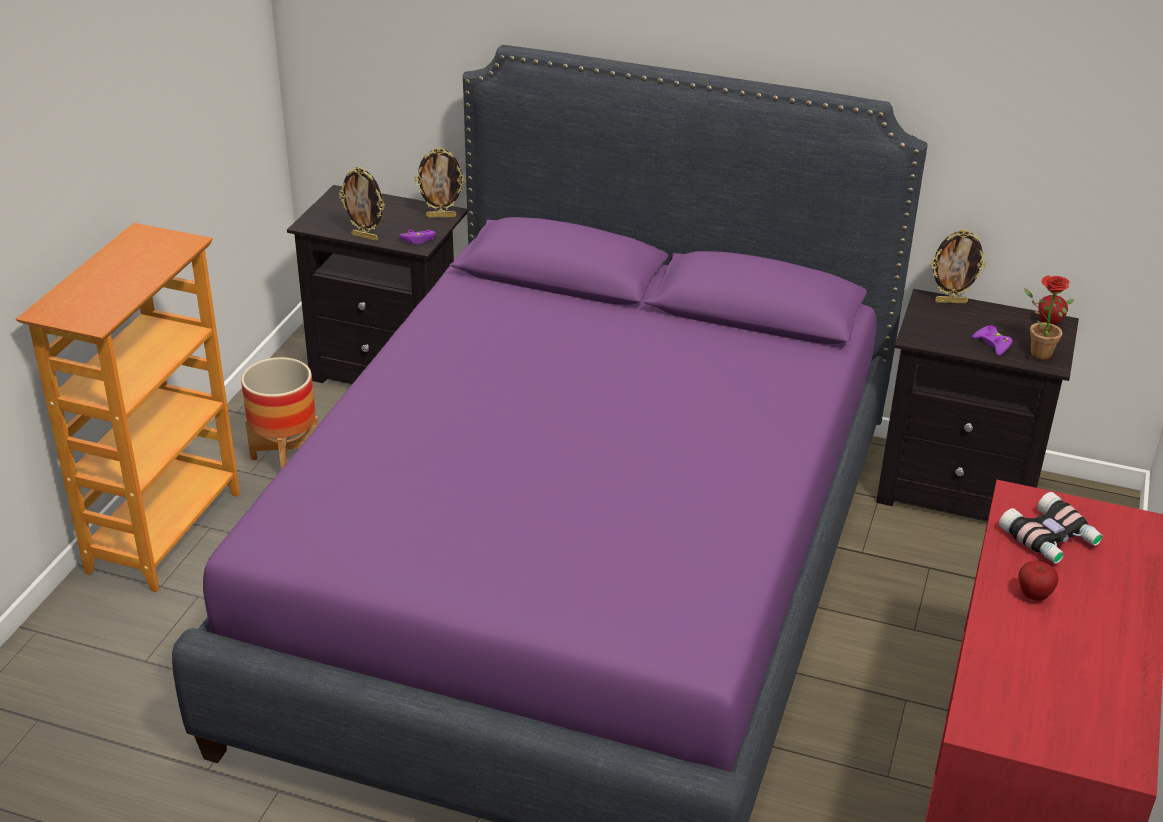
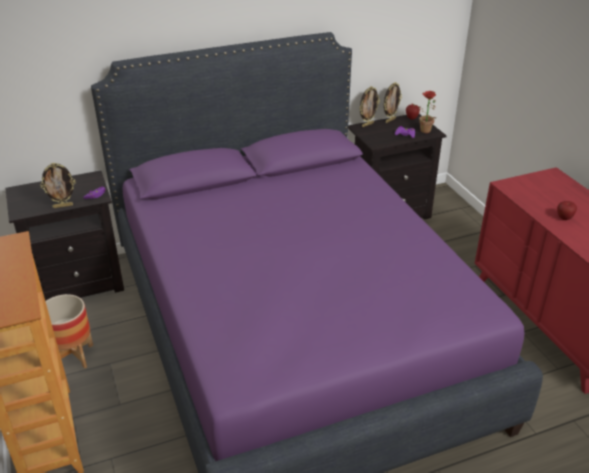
camera: 40 degrees left, 0 degrees up
picture frame [414,147,466,218] -> picture frame moved to [384,82,402,123]
binoculars [999,492,1103,563] -> none

